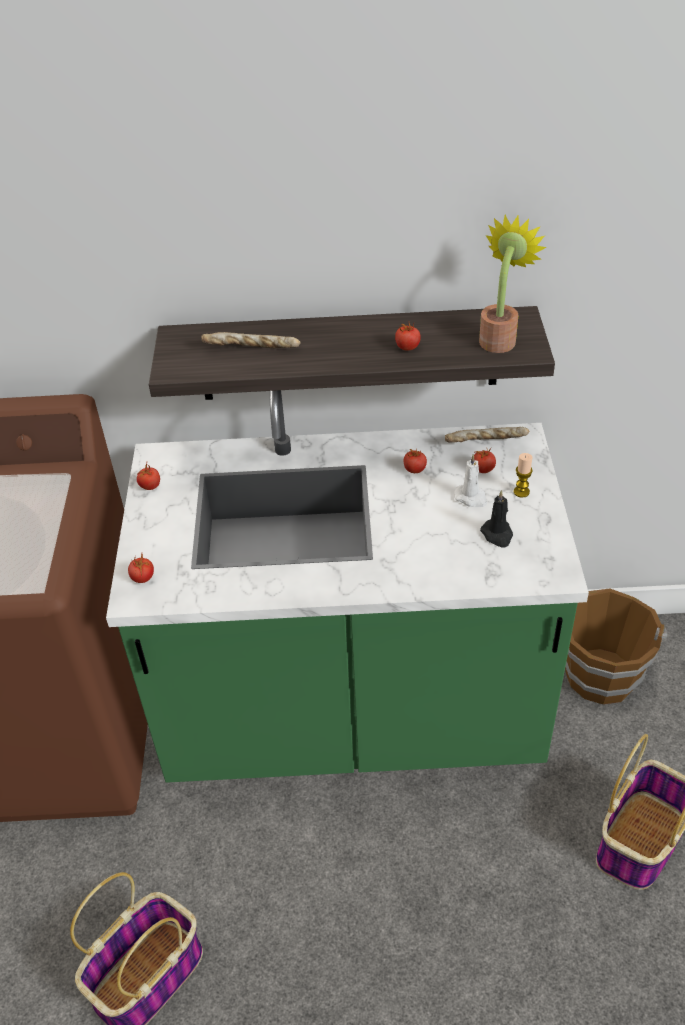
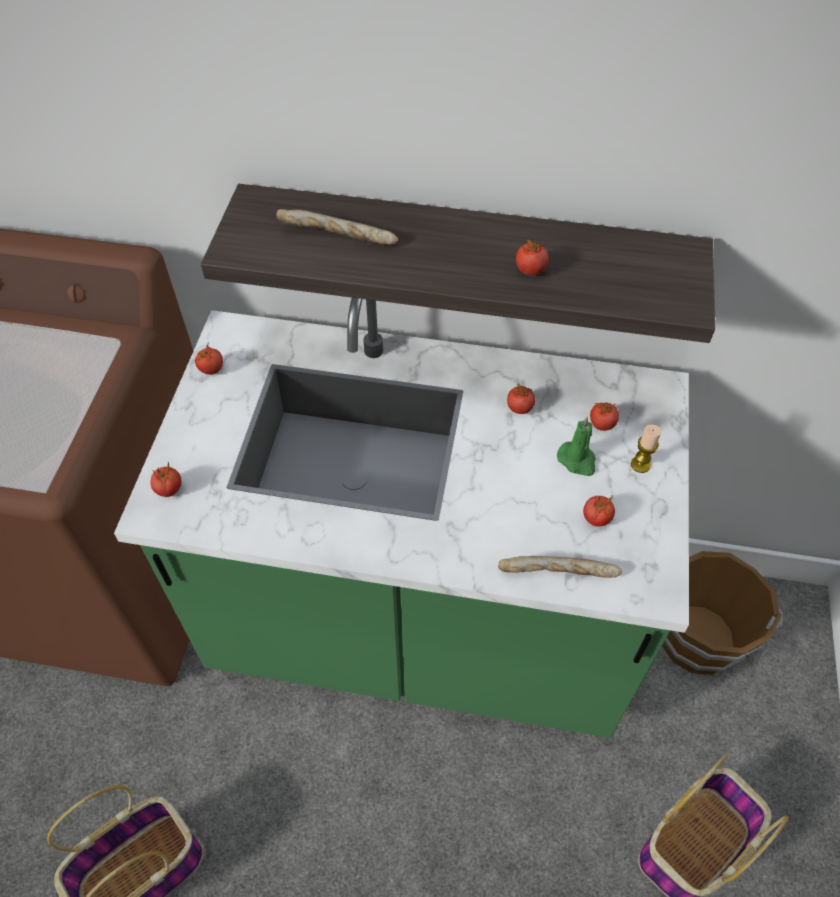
camera: 10 degrees right, 10 degrees up
bread [445,427,530,443] -> bread moved to [498,556,622,578]
white candle [454,454,487,507] -> green candle [557,416,596,476]
potted plant [479,214,546,353] -> none
black candle [480,490,513,548] -> tomato [583,495,615,527]

